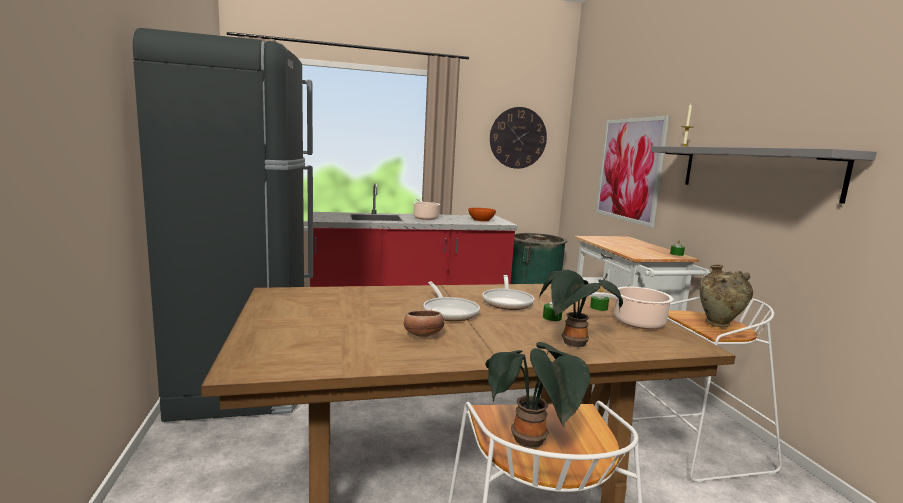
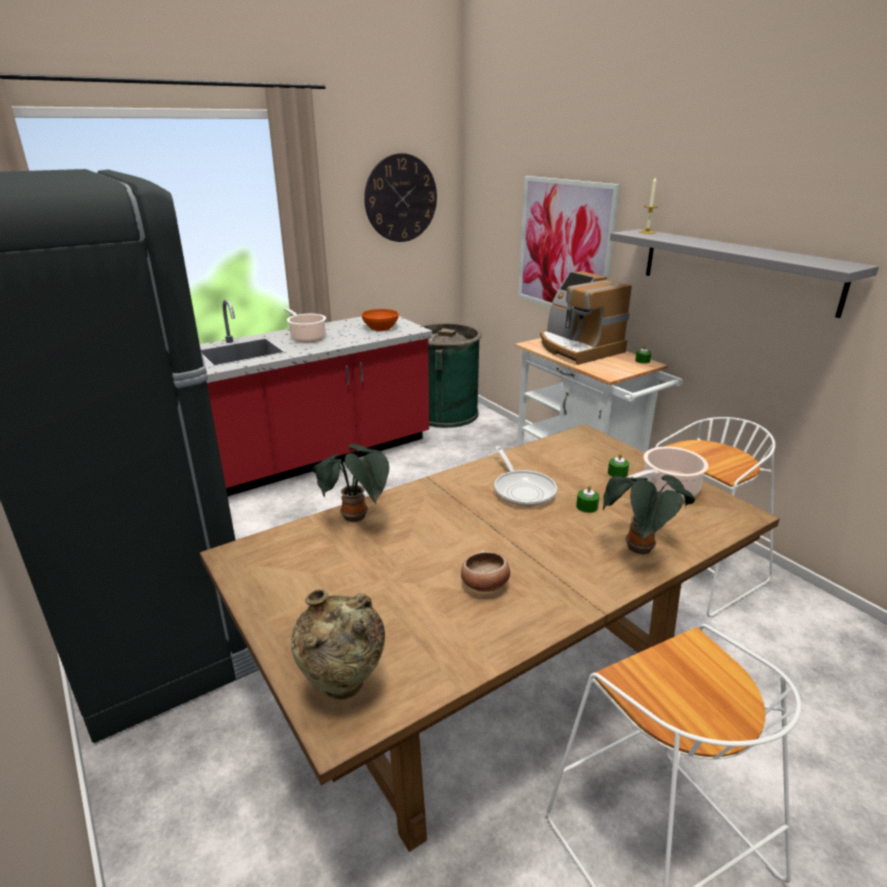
camera: 20 degrees left, 15 degrees up
frying pan [423,282,480,321] -> none
potted plant [485,342,590,448] -> potted plant moved to [312,444,389,522]
beige vase [699,265,753,328] -> beige vase moved to [291,589,385,700]
none -> coffee machine [540,271,632,365]

